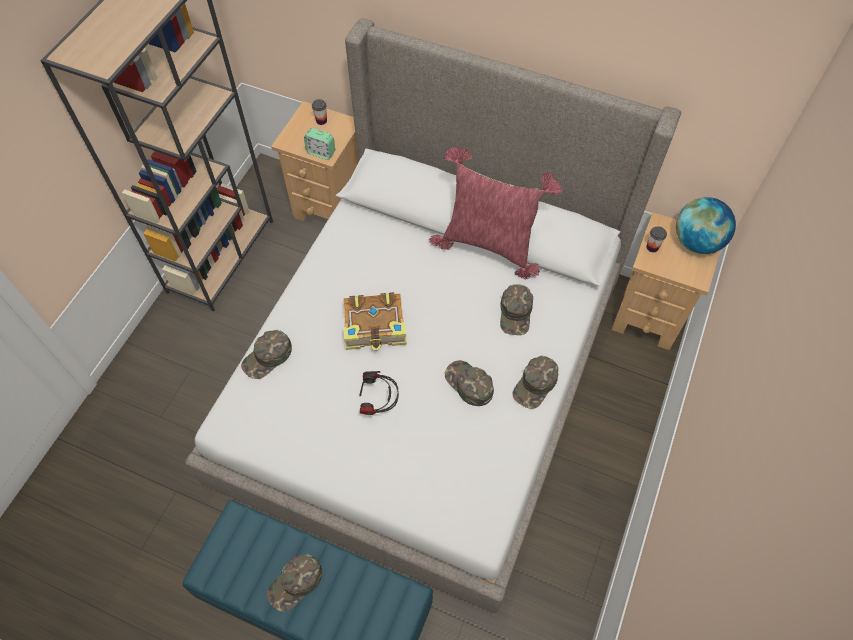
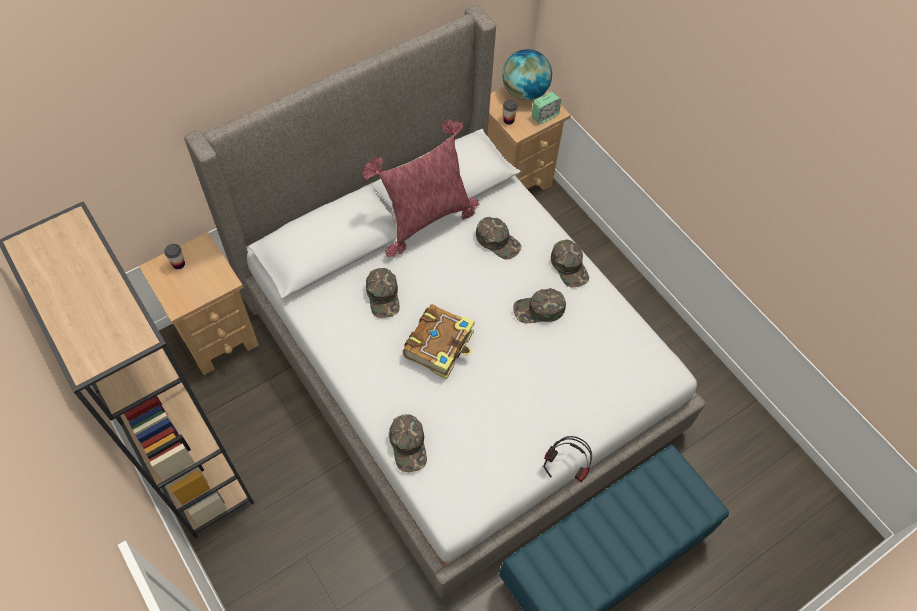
camera: 60 degrees left, 0 degrees up
green cap [267,554,322,612] -> green cap moved to [366,268,400,318]
alarm clock [304,128,335,160] -> alarm clock moved to [532,91,561,124]
headphones [359,371,399,415] -> headphones moved to [543,436,592,482]

